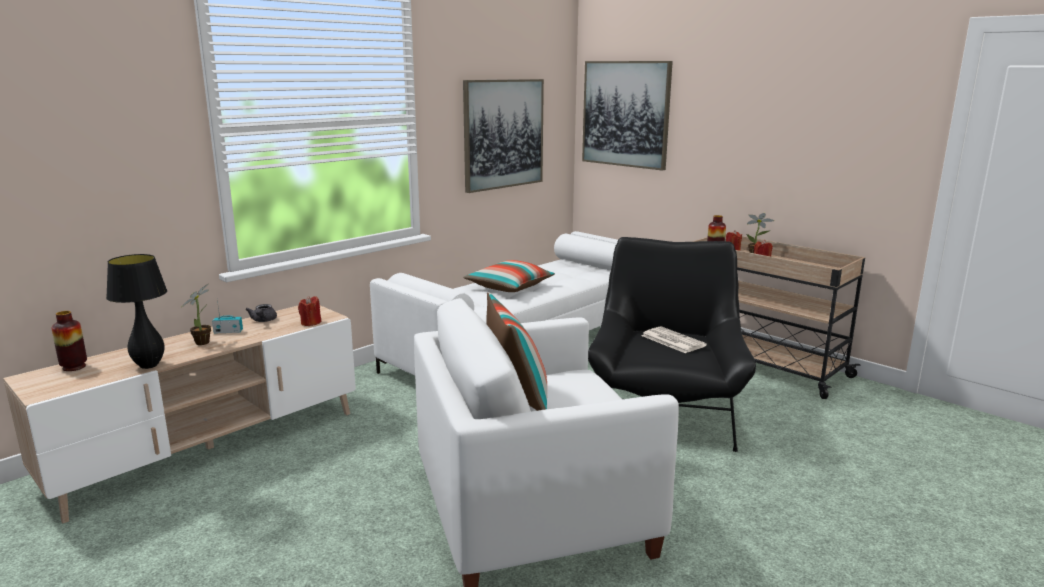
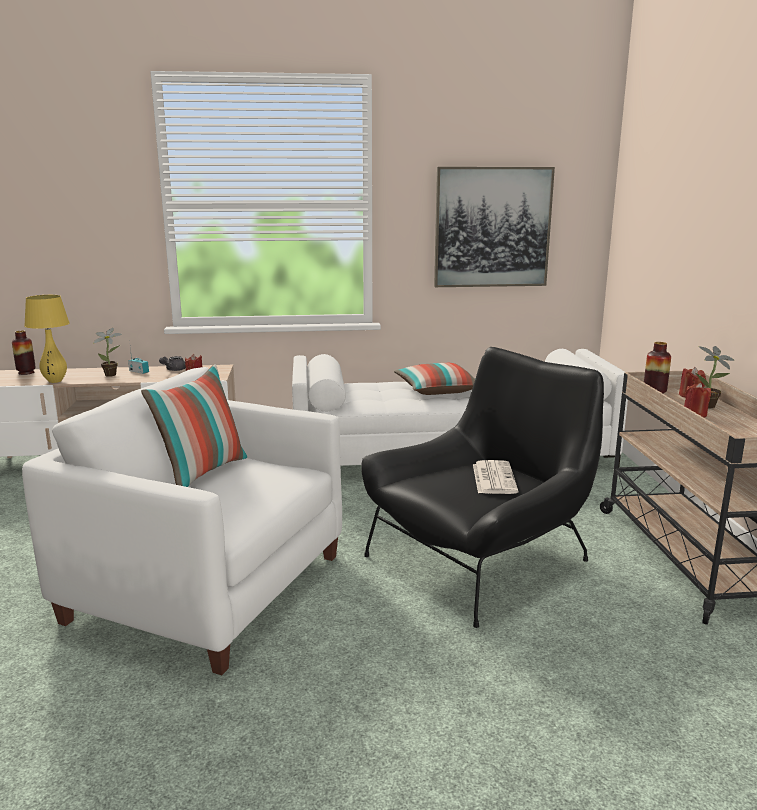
camera: 40 degrees right, 0 degrees up
black table lamp [106,254,167,369] -> yellow table lamp [24,295,70,383]
picture [582,61,673,171] -> none

